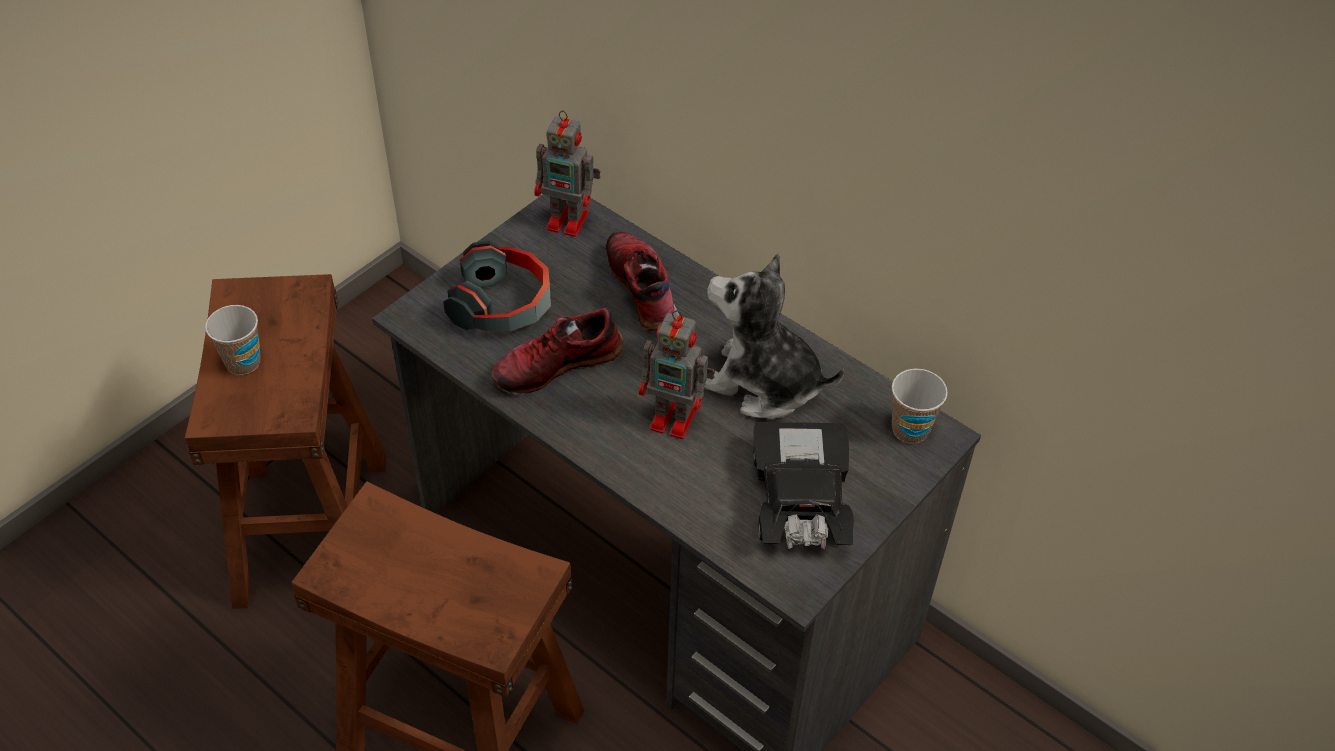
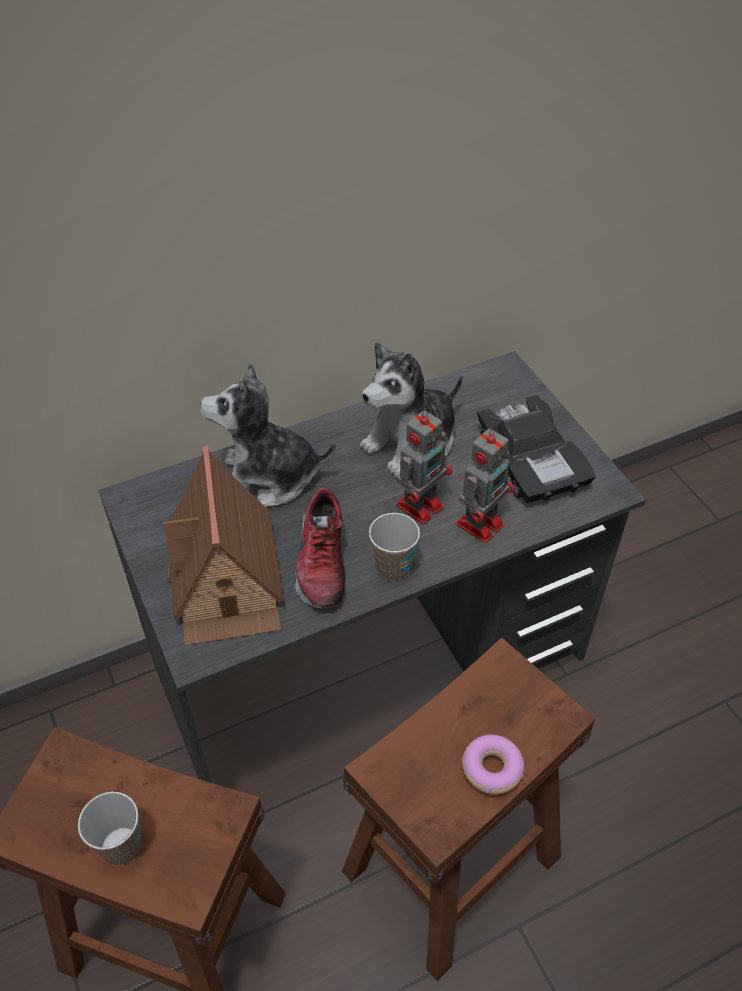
camera: 65 degrees left, 0 degrees up
headphones [443,241,551,332] -> toy house [163,446,284,646]
toy robot [534,110,601,237] -> toy robot moved to [456,426,515,543]
shoe [606,231,680,331] -> plush toy [200,363,336,507]
black toy car [754,422,854,549] -> black toy car turned 135 degrees counterclockwise [477,395,596,503]
cup [892,368,948,444] -> cup moved to [369,513,420,581]
none -> donut [462,735,524,795]

